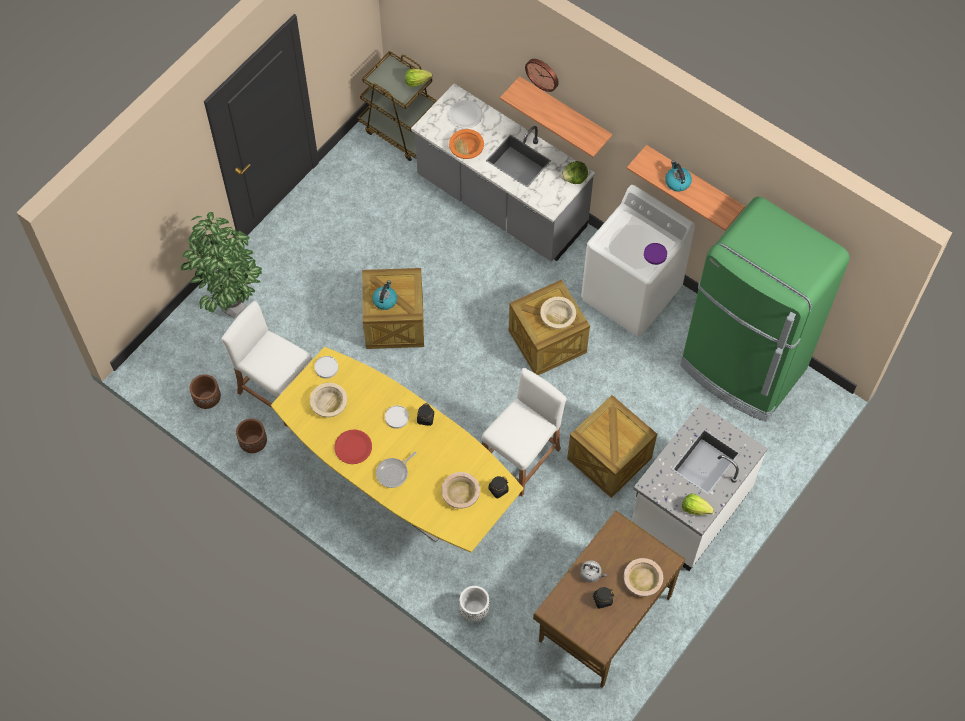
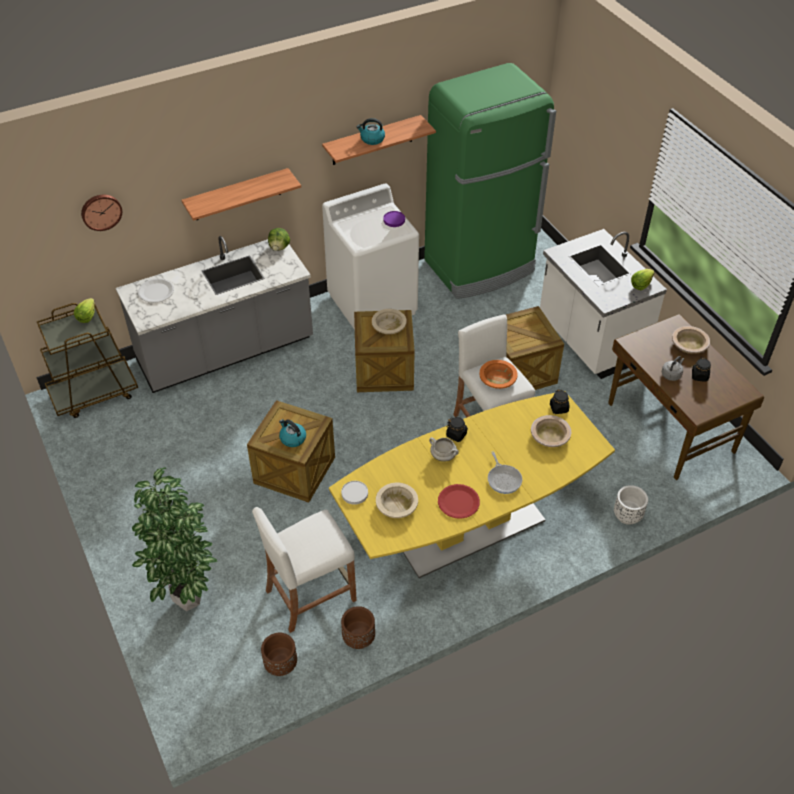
camera: 65 degrees left, 15 degrees down
white plate [385,405,409,429] -> white cooking pot [429,437,459,462]
orange bowl [449,129,484,159] -> orange bowl moved to [479,360,517,389]
wall clock [525,59,559,92] -> wall clock moved to [81,195,122,231]

